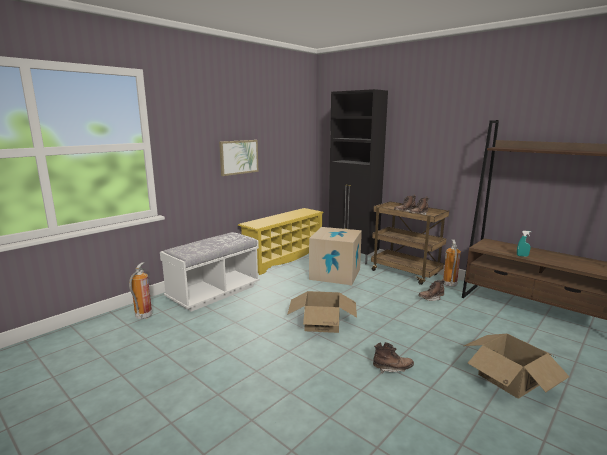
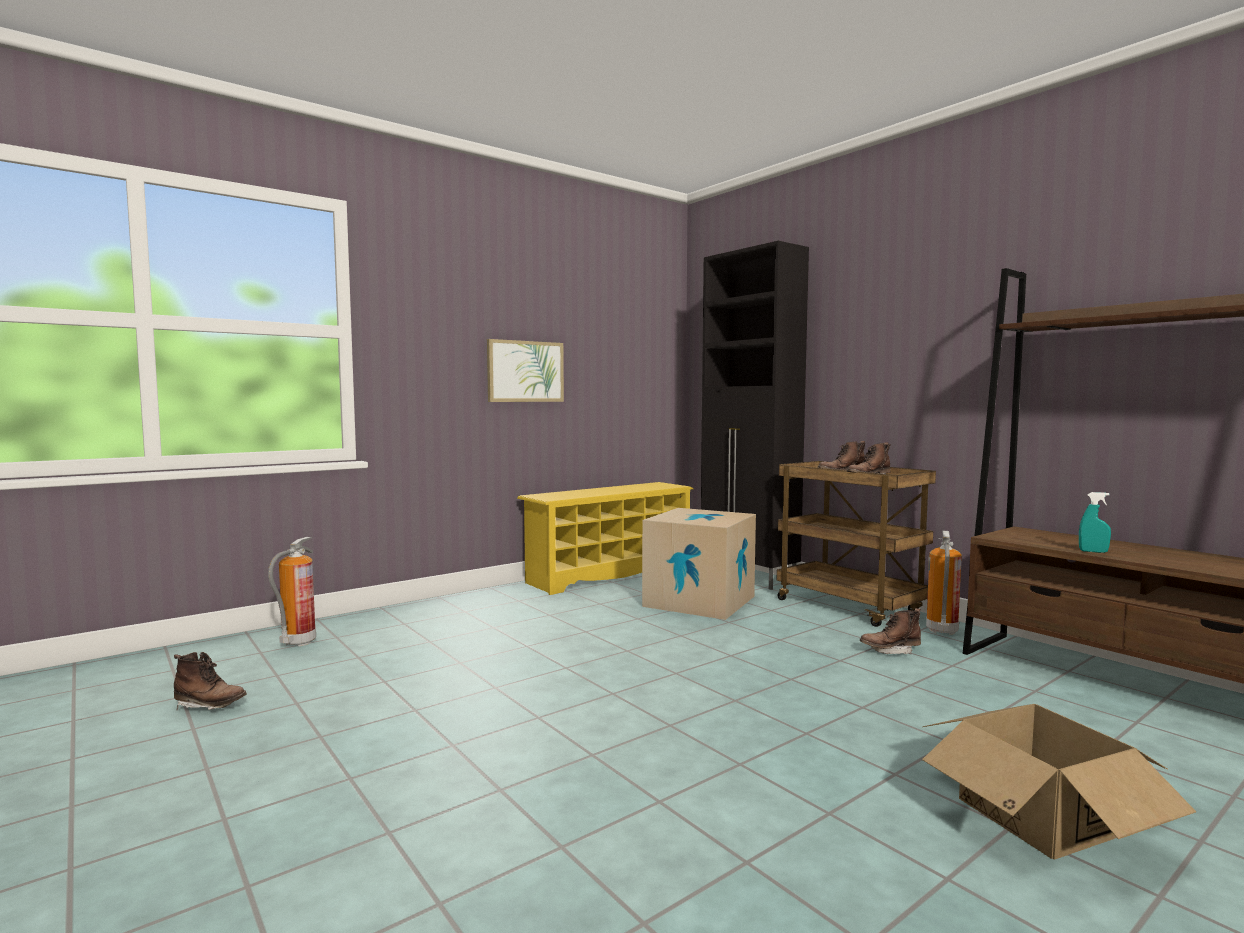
camera: 10 degrees right, 10 degrees down
white bench [160,232,260,312] -> none
cardboard box [287,291,357,333] -> none
brown boot [373,342,414,374] -> brown boot moved to [174,652,247,710]

